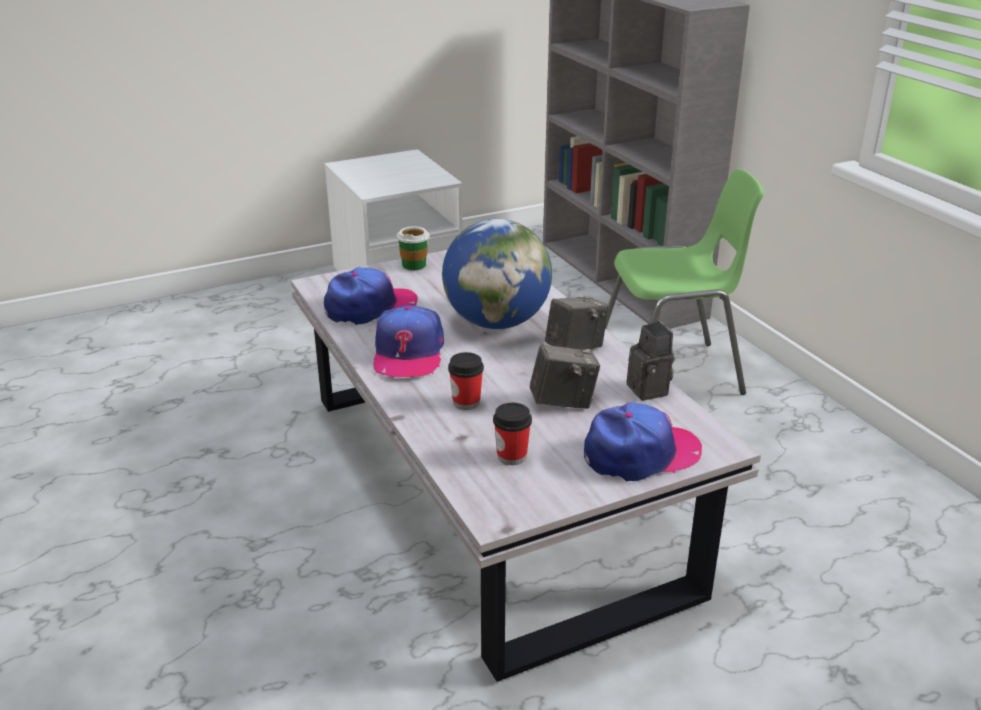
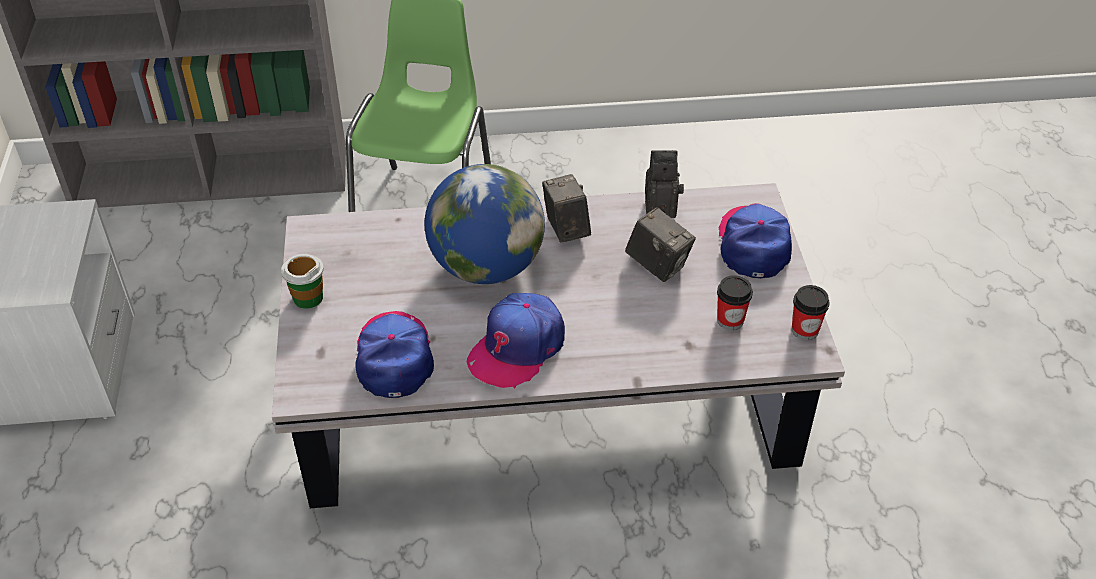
camera: 70 degrees left, 15 degrees up
cap [373,305,444,377] -> cap turned 105 degrees clockwise [467,293,565,389]
cup [448,352,484,410] -> cup moved to [792,285,830,340]
camera [530,344,600,409] -> camera turned 120 degrees clockwise [625,207,696,282]

